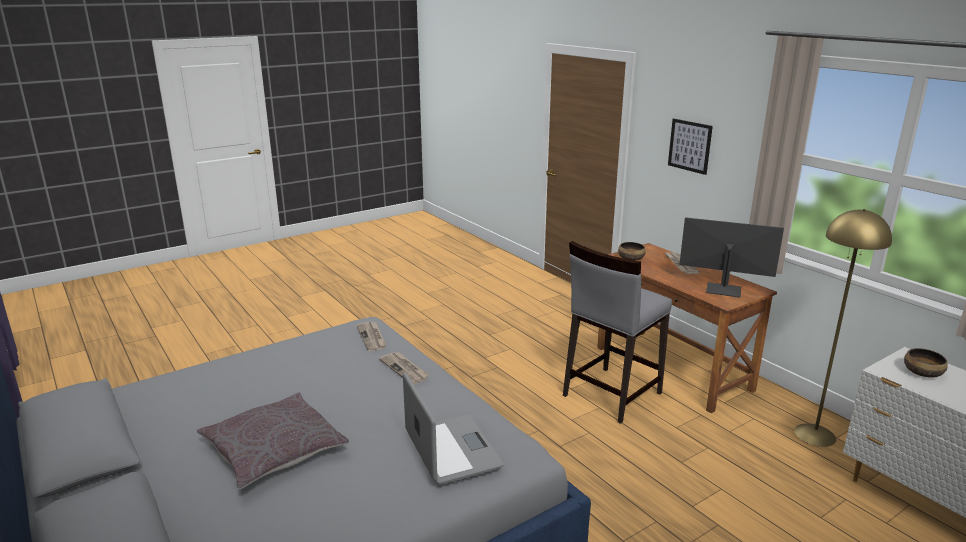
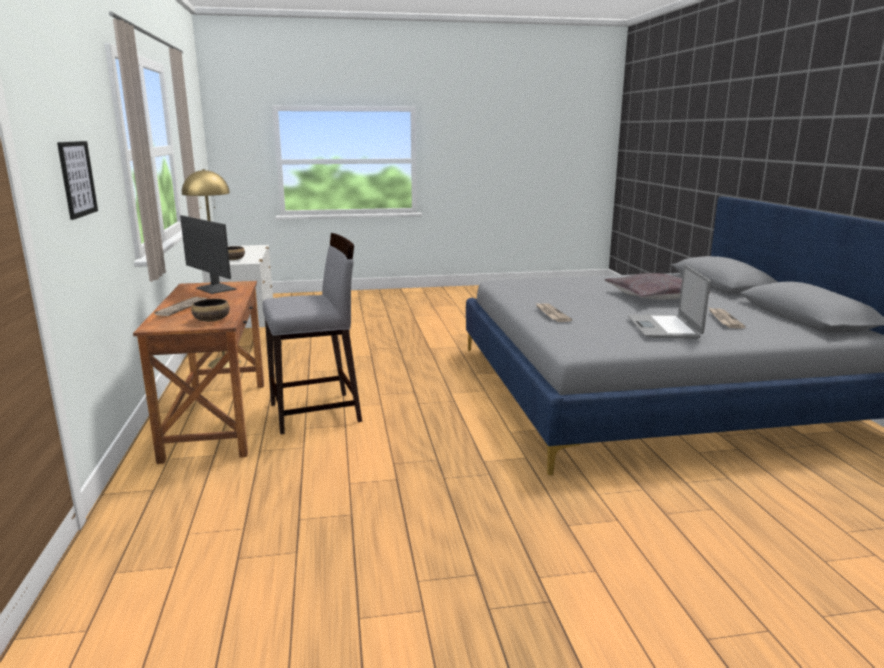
camera: 155 degrees left, 5 degrees down
newspaper [356,322,386,351] -> newspaper moved to [709,308,746,329]
laptop [403,372,504,485] -> laptop moved to [628,265,710,339]

